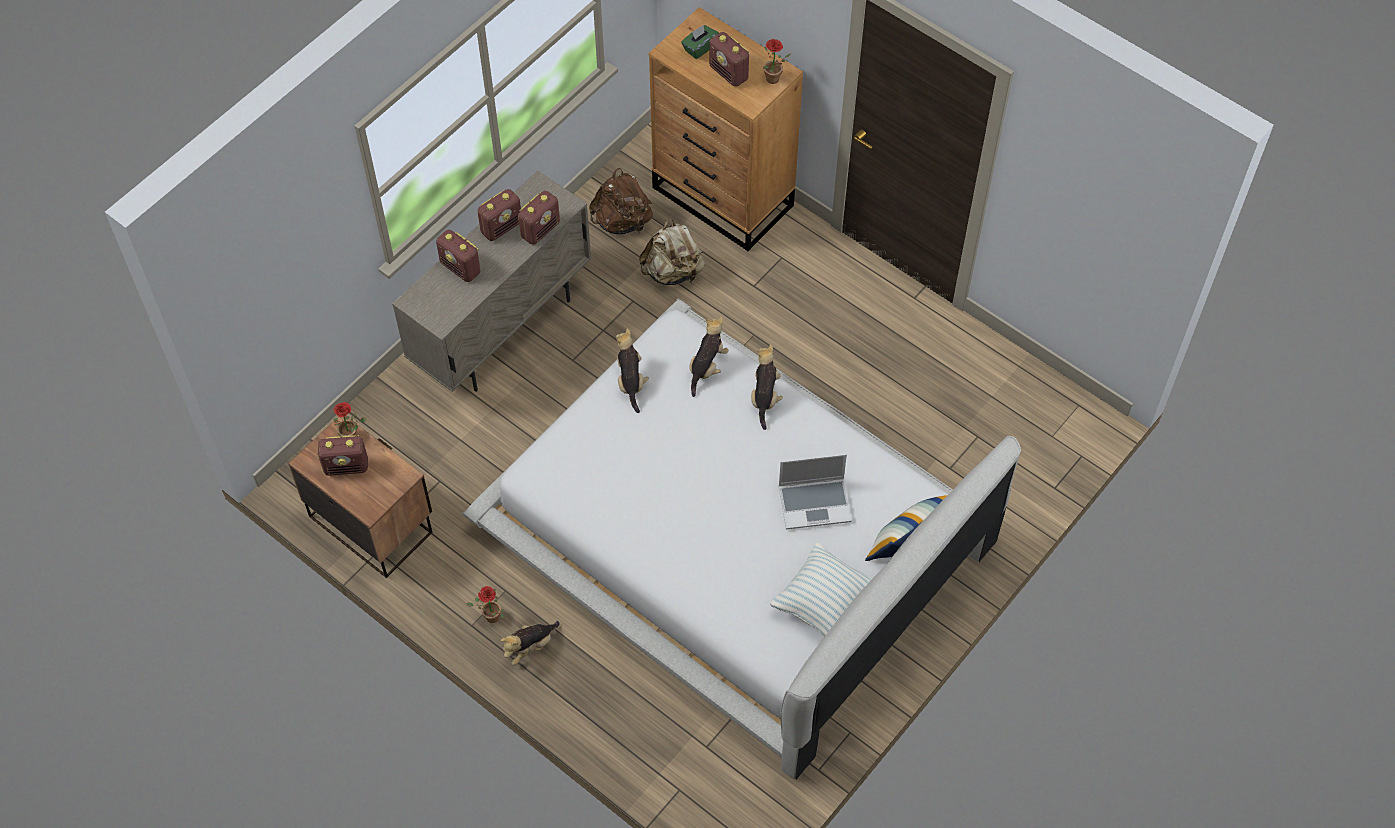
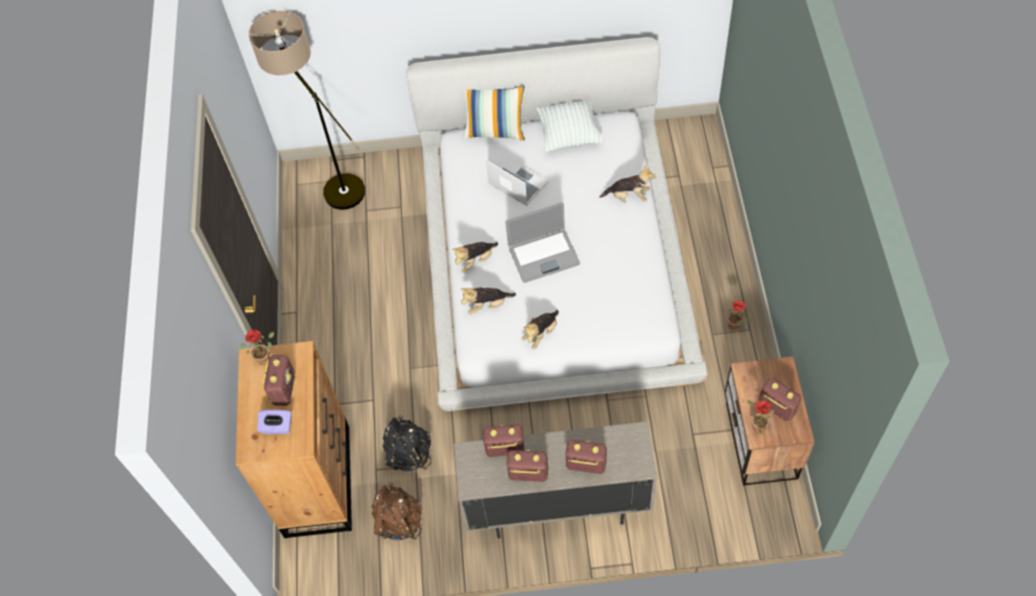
camera: 130 degrees left, 0 degrees up
radio [436,230,480,282] -> radio turned 75 degrees counterclockwise [566,440,607,474]
plush toy [501,621,560,666] -> plush toy moved to [600,165,656,203]
beige backpack [639,218,705,285] -> black backpack [383,415,432,471]
green tissue box [681,25,719,59] -> purple tissue box [257,410,292,434]
none -> floor lamp [249,11,365,210]
none -> laptop [505,202,580,283]

